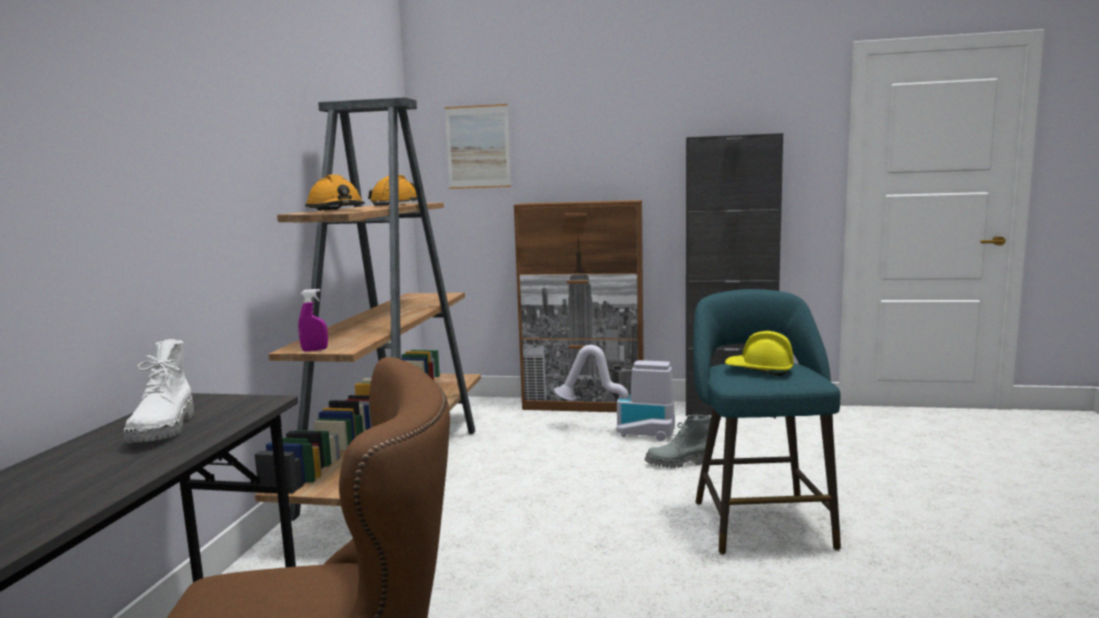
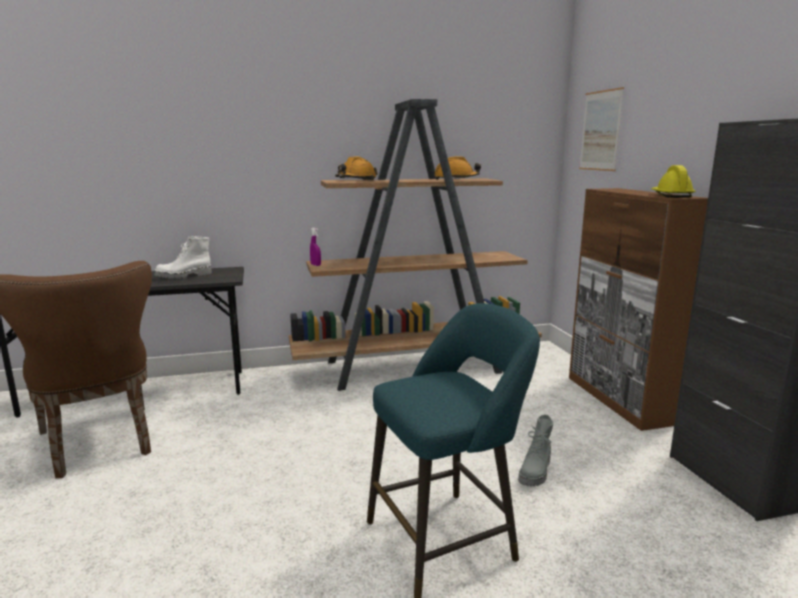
camera: 65 degrees right, 5 degrees up
vacuum cleaner [554,345,675,442] -> none
grey boot [645,415,711,468] -> grey boot turned 120 degrees counterclockwise [518,415,553,487]
yellow hard hat [725,331,794,376] -> yellow hard hat moved to [651,165,696,198]

